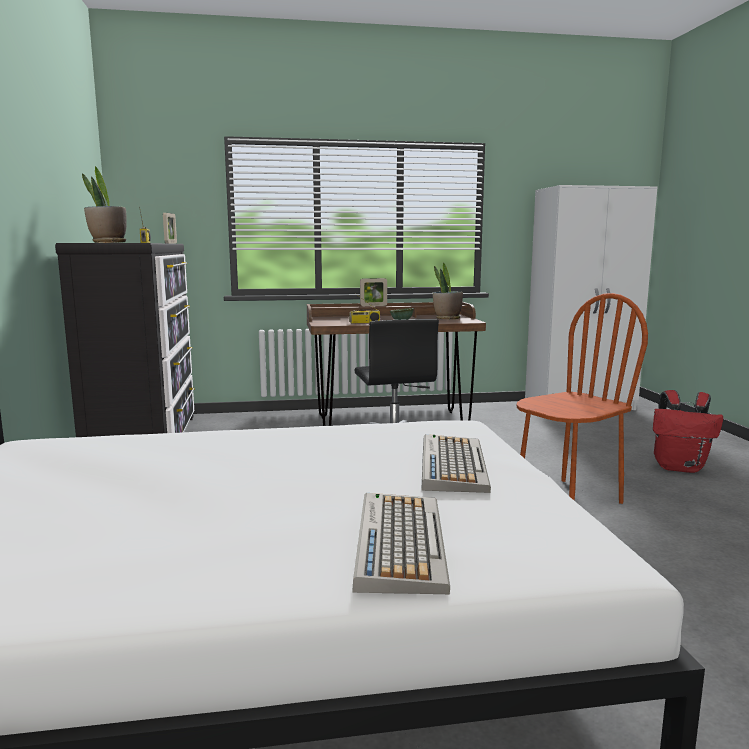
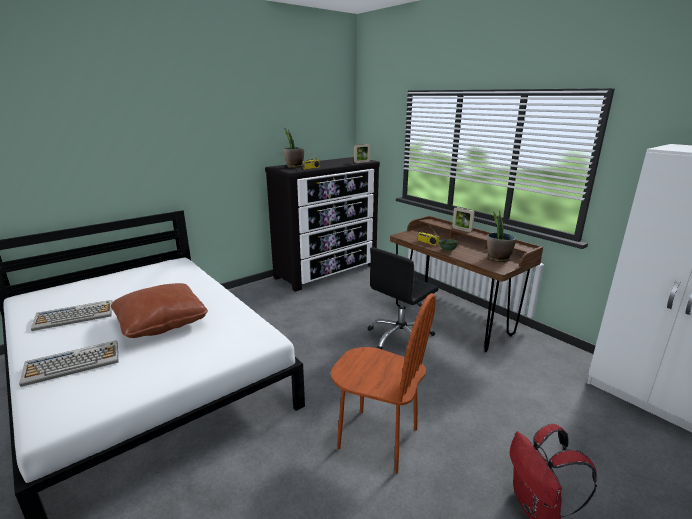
camera: 60 degrees right, 10 degrees up
keyboard [421,434,491,493] -> keyboard moved to [31,300,113,331]
none -> brown pillow [111,283,208,338]

